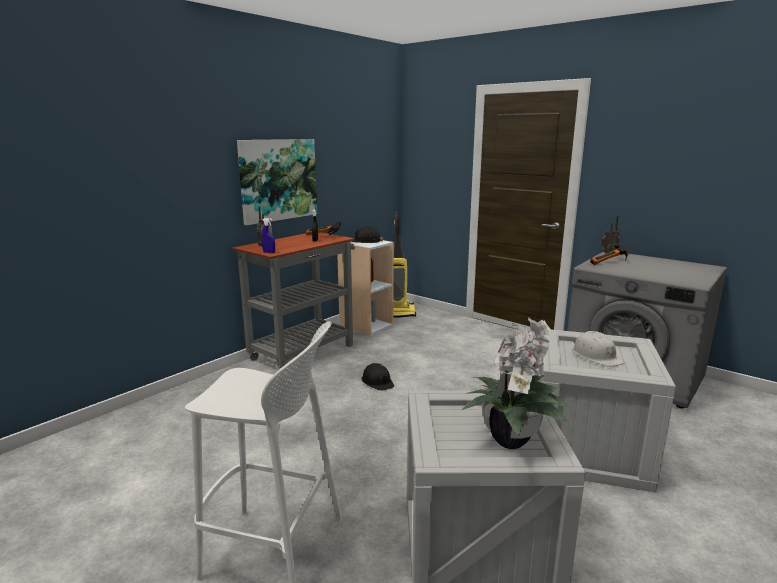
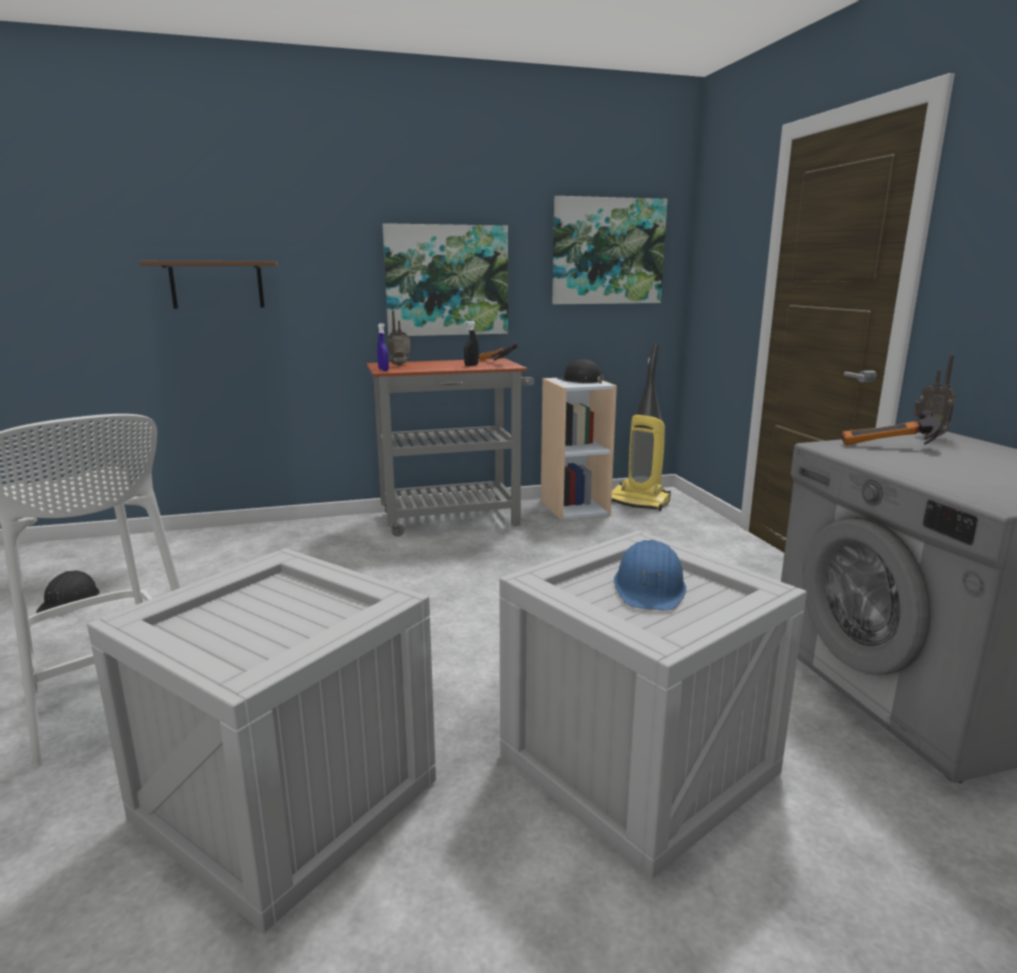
camera: 35 degrees right, 0 degrees up
black hard hat [361,363,394,391] -> black hard hat moved to [36,571,100,613]
potted plant [462,318,571,449] -> none
white hard hat [572,331,624,367] -> blue hard hat [614,540,686,611]
none -> brown shelf [140,261,278,309]
none -> picture [552,196,667,304]

